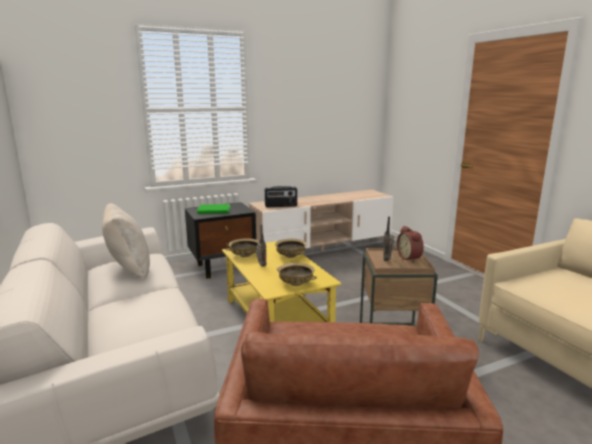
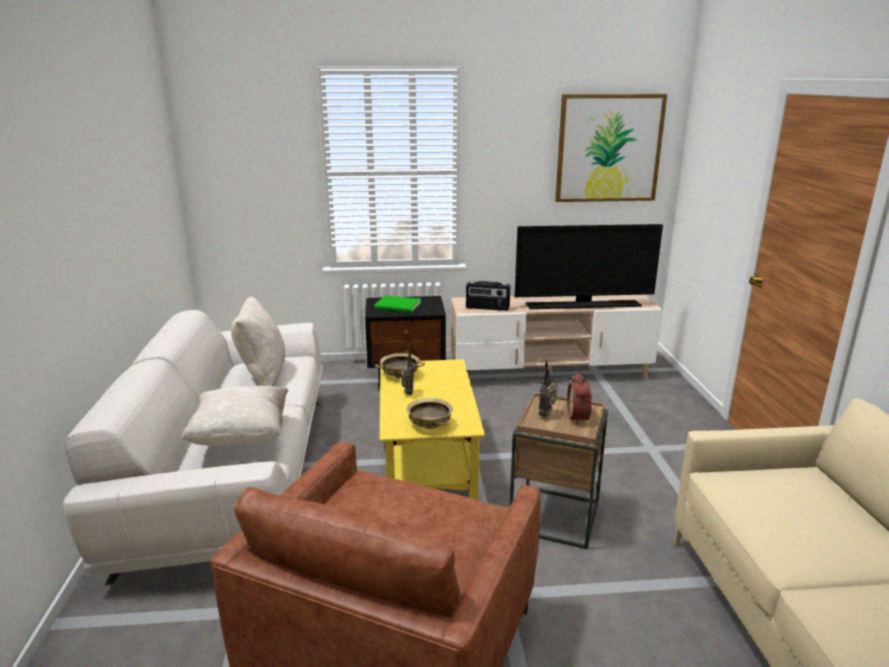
camera: 20 degrees right, 5 degrees up
beige bowl [275,239,307,258] -> none
none -> beige pillow [180,386,288,446]
none -> television [515,224,663,309]
none -> picture [555,94,667,202]

